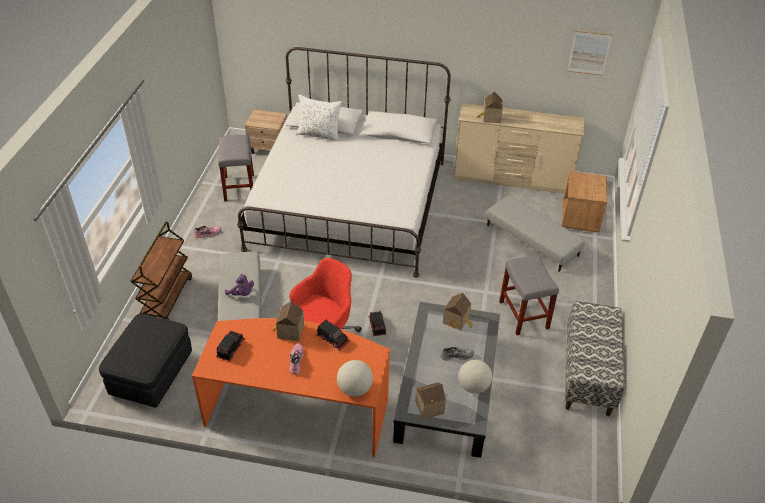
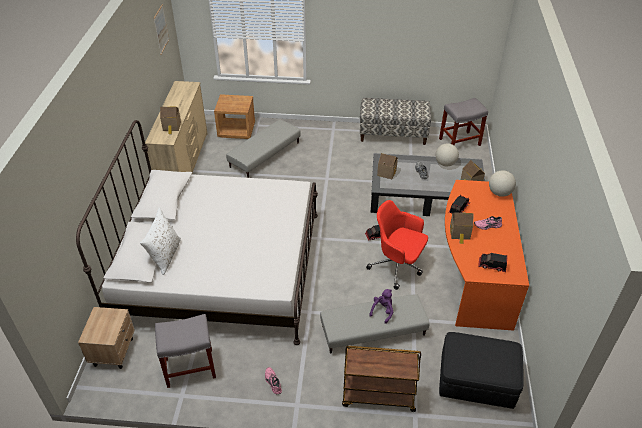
camera: 95 degrees left, 0 degrees up
grey stool [499,255,559,335] -> grey stool moved to [439,98,488,146]

